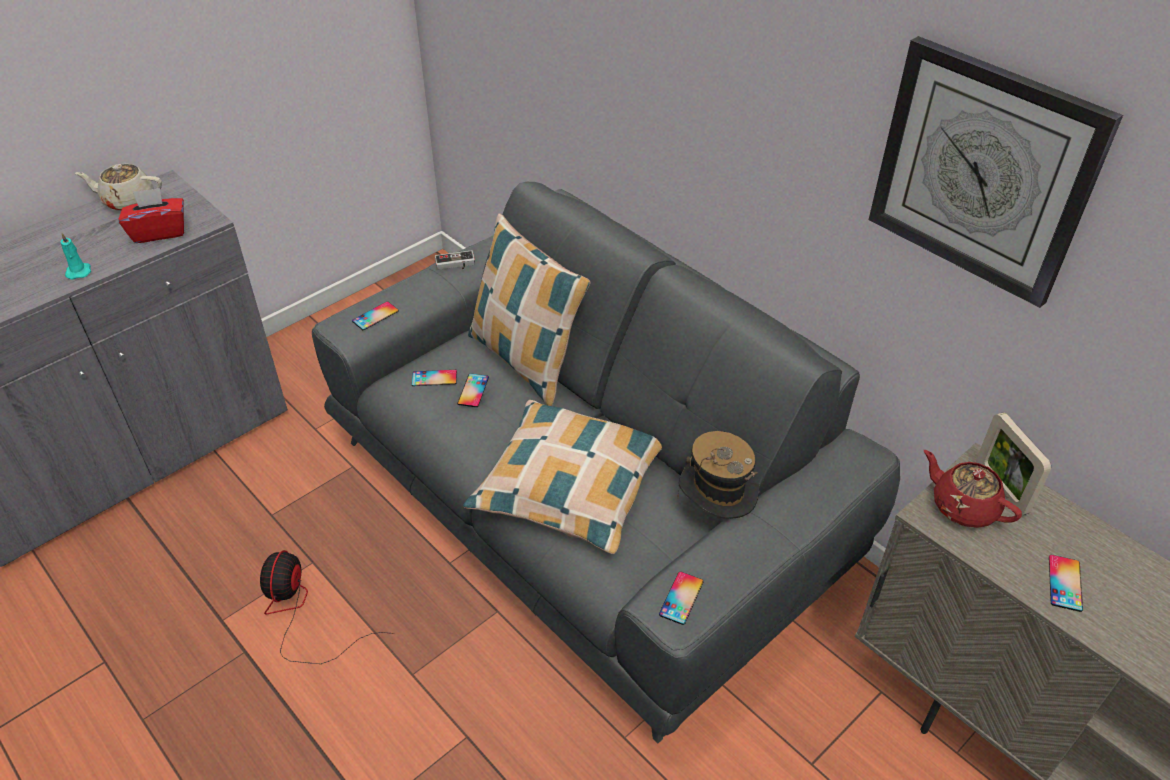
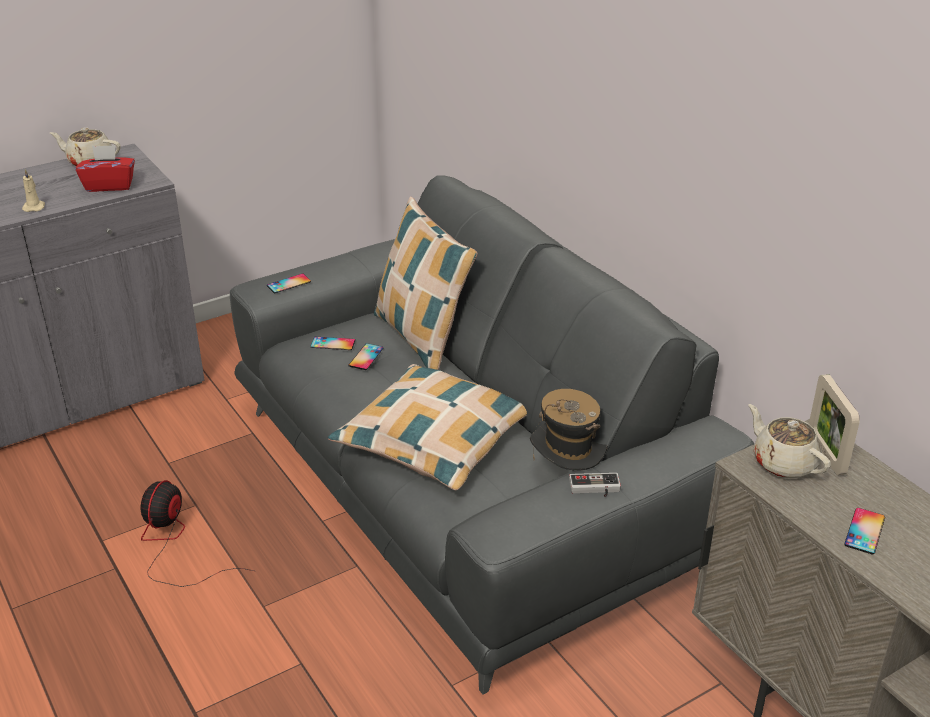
camera: 10 degrees right, 10 degrees down
turquoise candle [60,233,91,280] -> beige candle [22,169,45,212]
game controller [435,250,475,270] -> game controller moved to [569,473,621,497]
phone [659,572,704,625] -> none
wall clock [869,36,1123,308] -> none
red teapot [924,450,1022,528] -> beige teapot [748,404,831,478]

